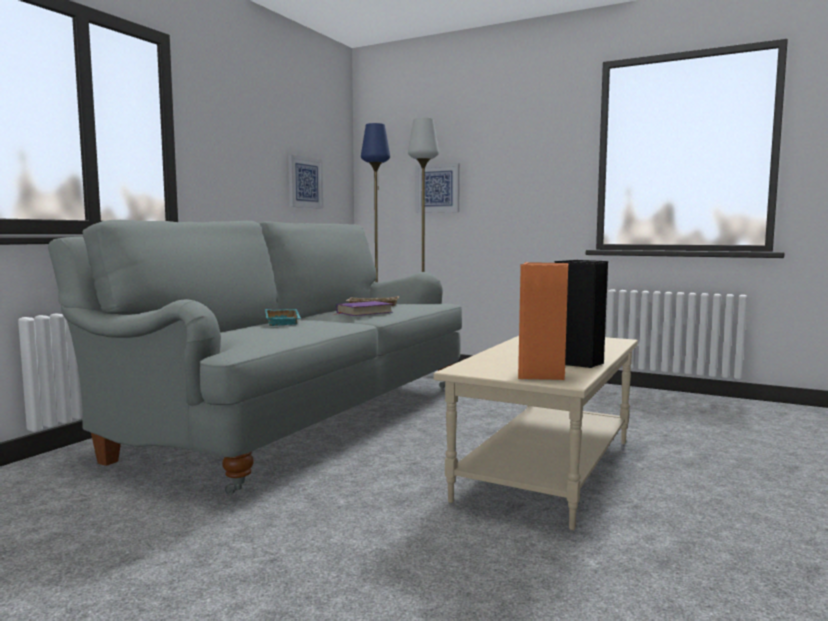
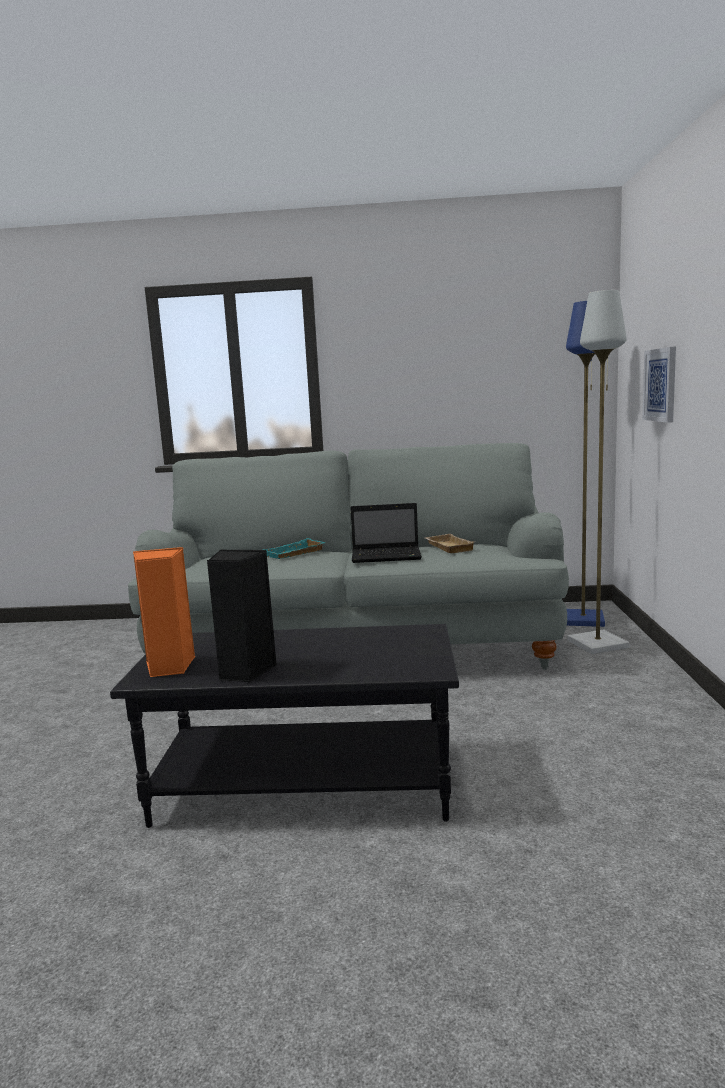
camera: 65 degrees right, 5 degrees up
picture [288,155,323,209] -> none
purple book [334,301,393,316] -> laptop [350,503,422,563]
beige coffee table [433,336,638,530] -> black coffee table [110,624,459,828]

